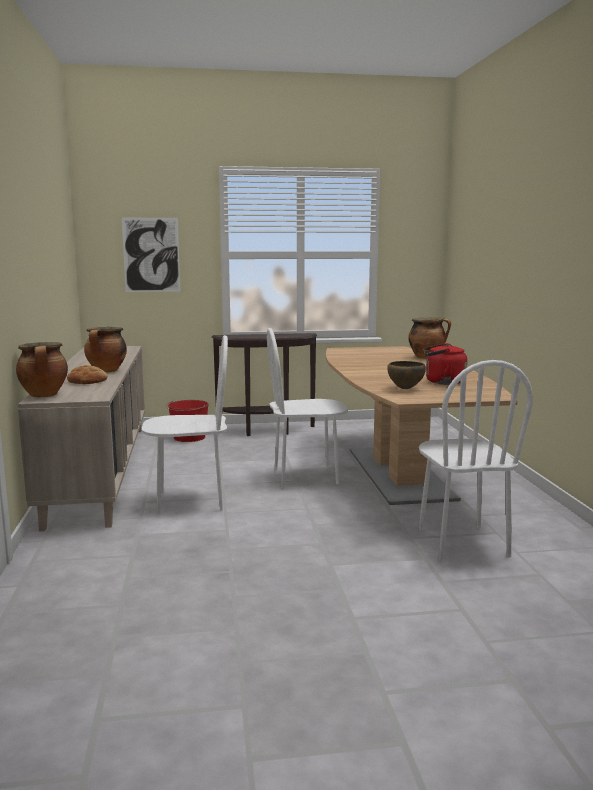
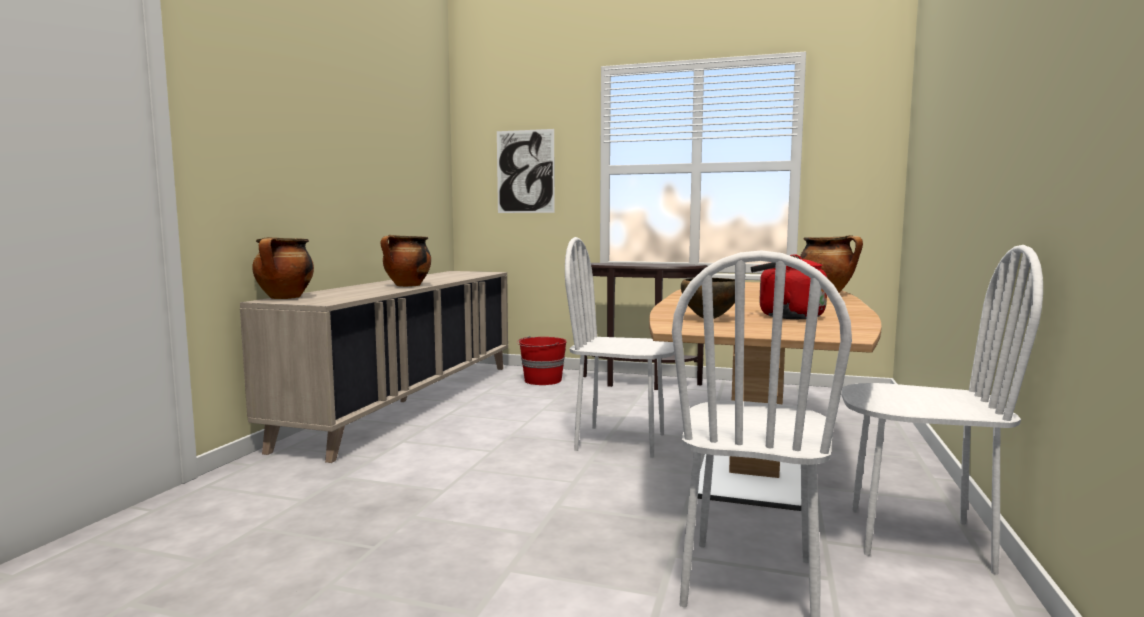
camera: 25 degrees right, 5 degrees down
bread [67,365,108,384] -> none
white chair [142,335,228,514] -> white chair moved to [841,245,1043,575]

